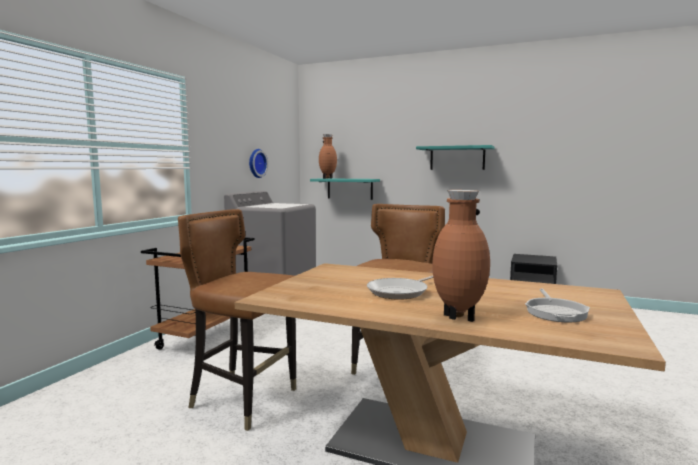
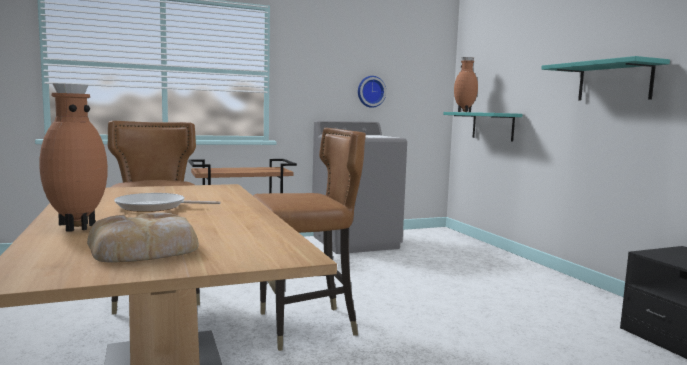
camera: 45 degrees right, 0 degrees up
frying pan [525,289,590,322] -> bread [87,213,199,263]

